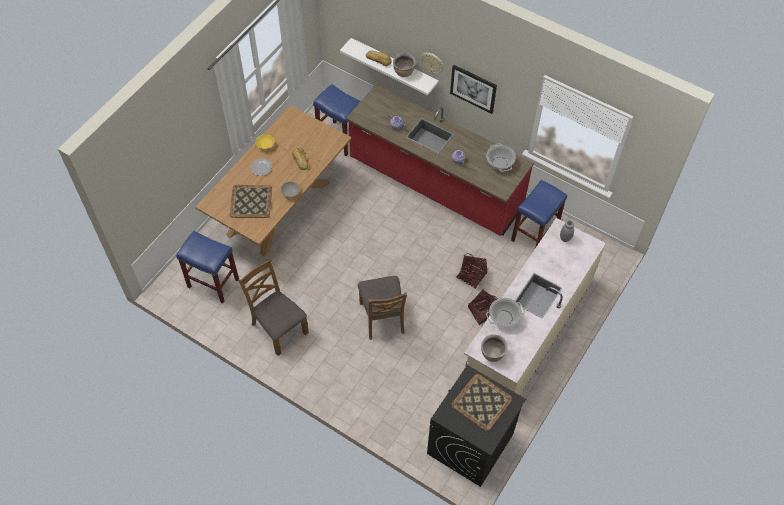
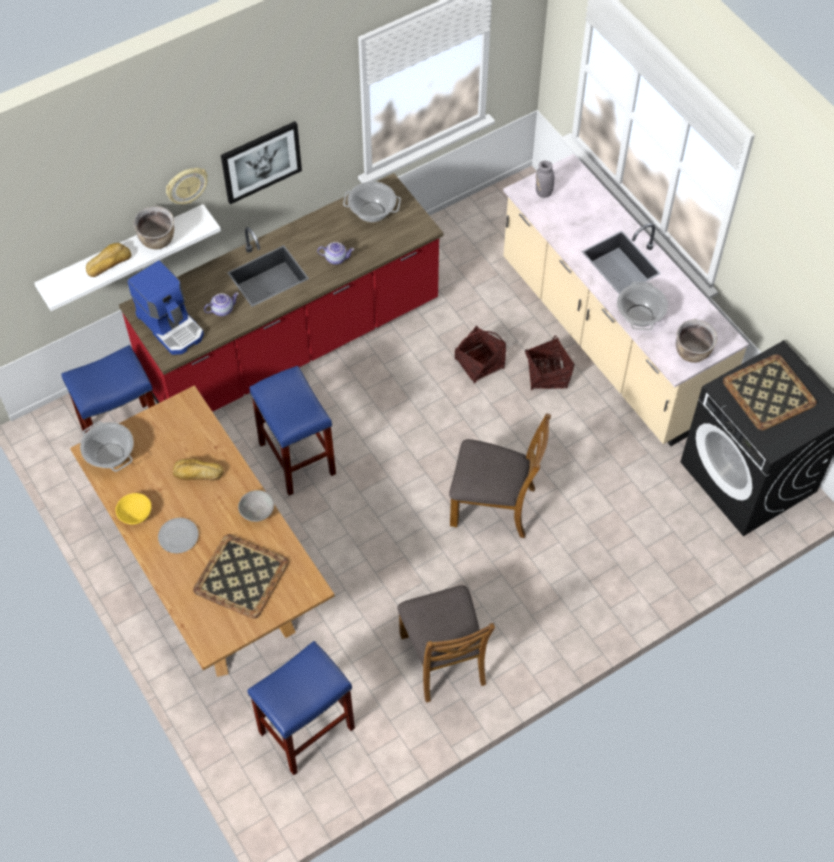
camera: 65 degrees left, 0 degrees up
brown chair [239,259,309,356] -> brown chair turned 90 degrees counterclockwise [398,585,495,703]
blue stool [511,180,567,247] -> blue stool moved to [250,366,336,496]
none -> cooking pot [80,421,134,472]
none -> coffee machine [127,260,204,355]

